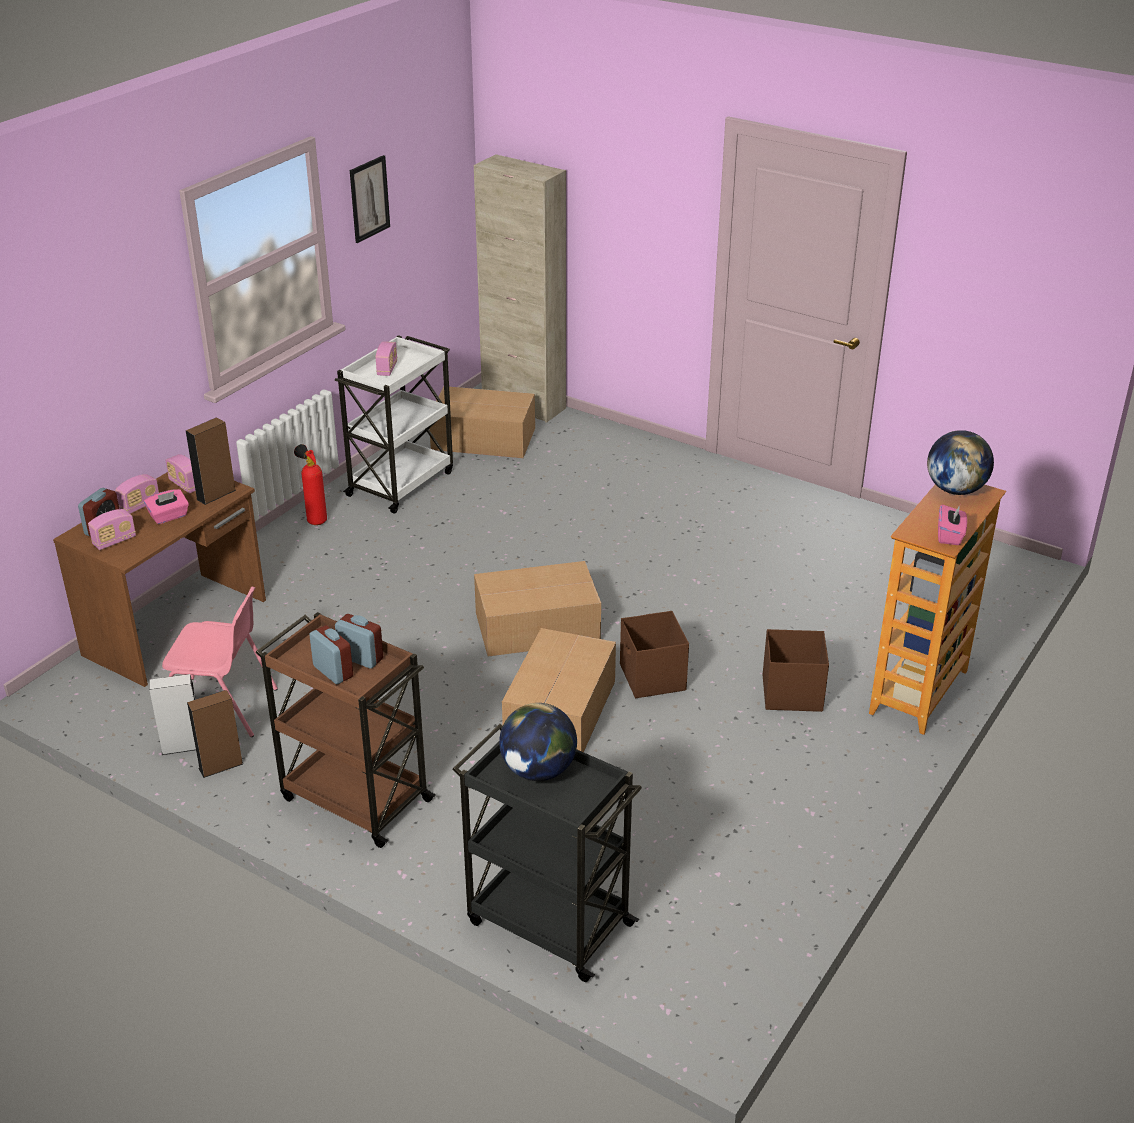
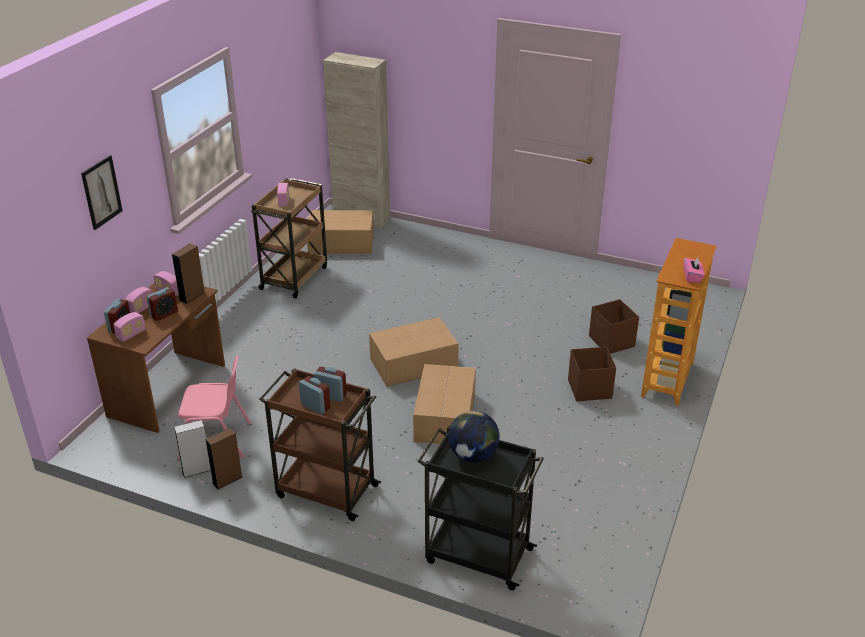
camera: 10 degrees left, 0 degrees up
pink tissue box [144,489,189,524] -> alarm clock [147,287,178,321]
fire extinguisher [294,444,327,525] -> none
white cart [335,335,453,514] -> brown cart [251,178,327,298]
picture [350,155,390,243] -> picture moved to [81,155,123,230]
brown storage box [620,611,689,698] -> brown storage box moved to [589,299,639,354]
globe [927,430,994,495] -> none

